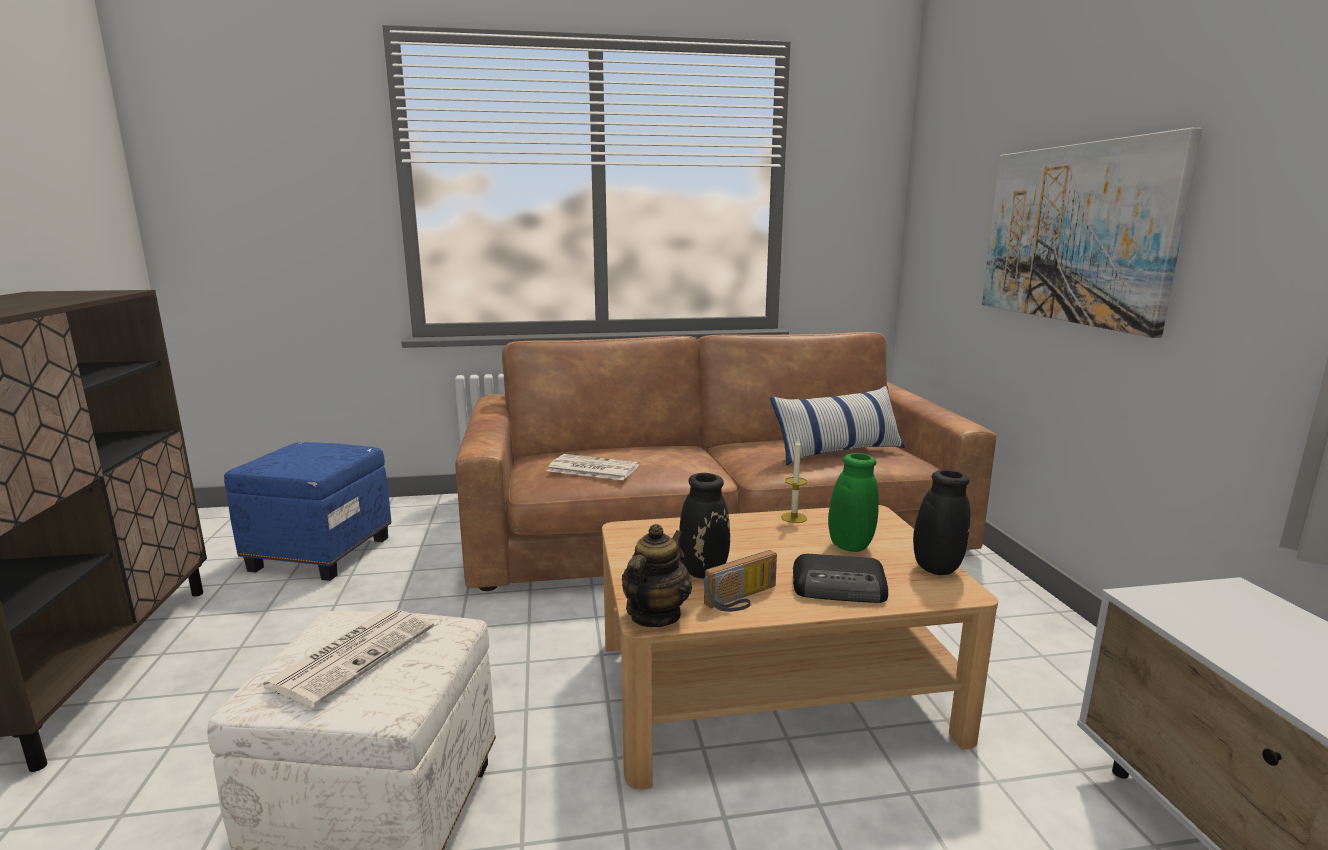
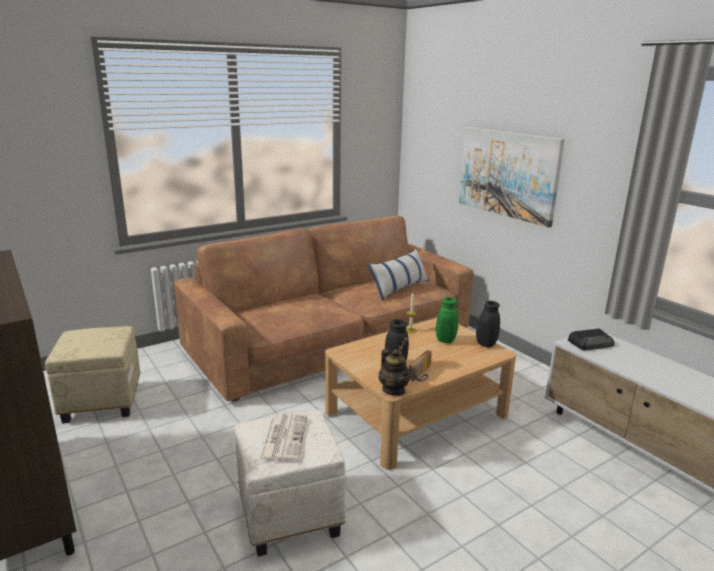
camera: 25 degrees left, 5 degrees up
blue ottoman [224,442,391,581] -> beige ottoman [45,326,141,424]
newspaper [547,454,639,480] -> none
teapot [622,524,692,627] -> teapot turned 150 degrees clockwise [379,349,411,396]
radio [793,554,888,603] -> radio moved to [568,329,614,350]

